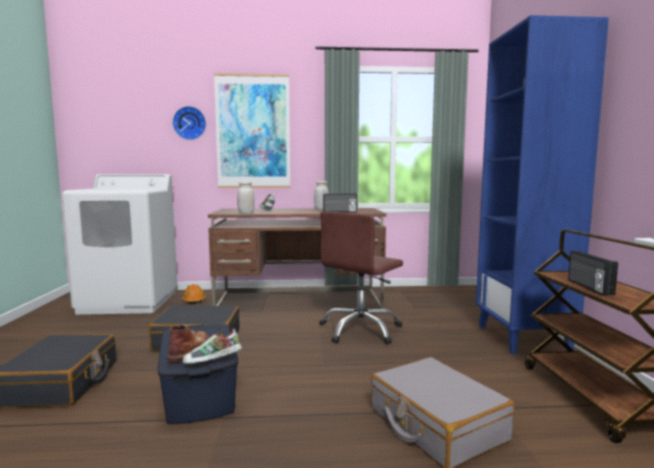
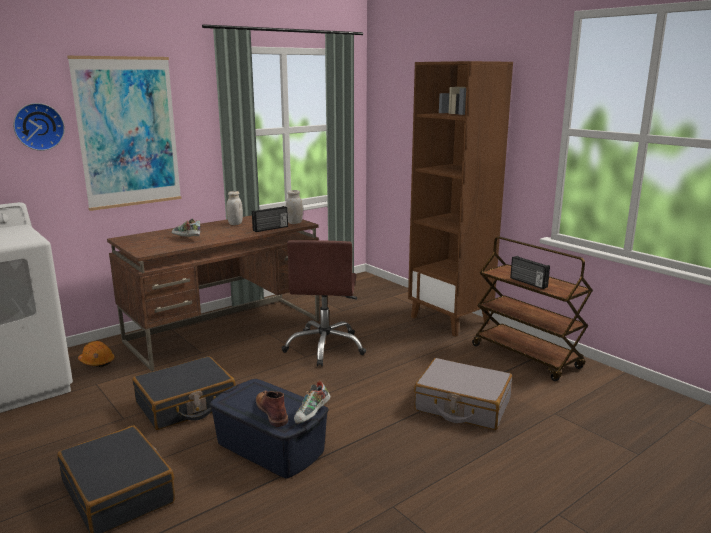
camera: 35 degrees left, 10 degrees up
white jar [237,181,255,214] -> white jar moved to [286,190,303,224]
blue bookcase [476,15,609,354] -> brown bookcase [408,61,513,337]

